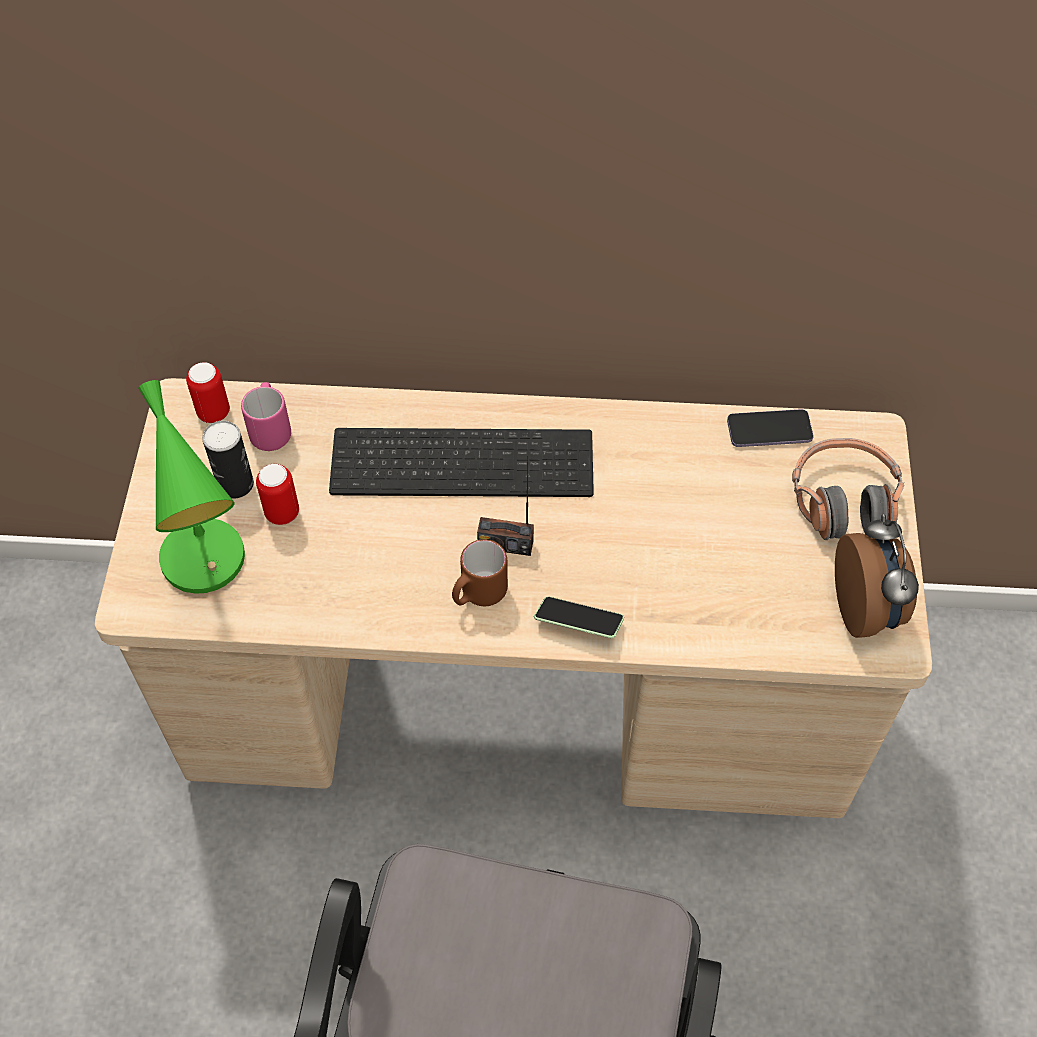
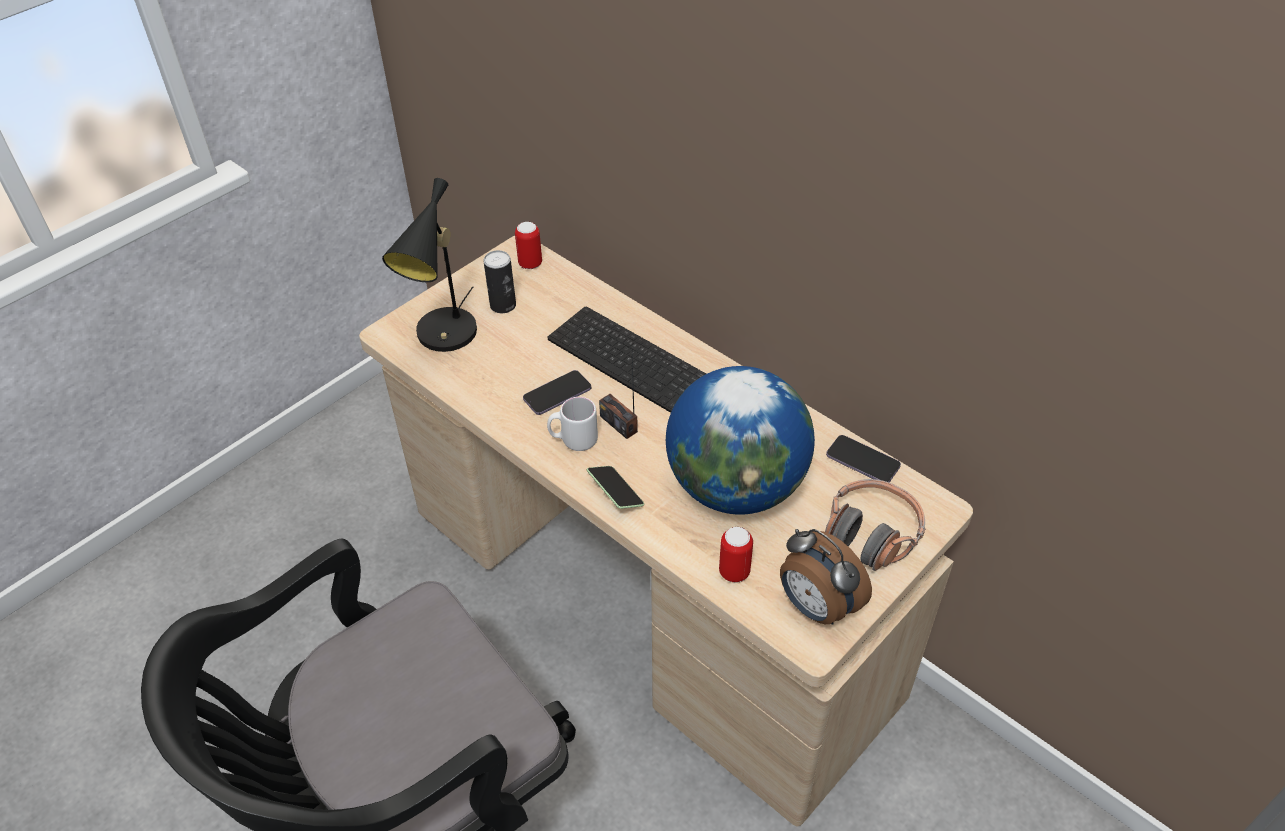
camera: 40 degrees right, 10 degrees down
green table lamp [138,380,245,594] -> black table lamp [382,178,477,352]
pink mug [241,382,291,451] -> none
can [256,464,299,525] -> can moved to [719,527,753,583]
brown mug [452,539,508,606] -> white mug [547,397,598,451]
alarm clock [835,514,919,638] -> alarm clock turned 105 degrees clockwise [780,529,872,625]
none -> phone [523,370,591,415]
none -> globe [666,366,815,515]

